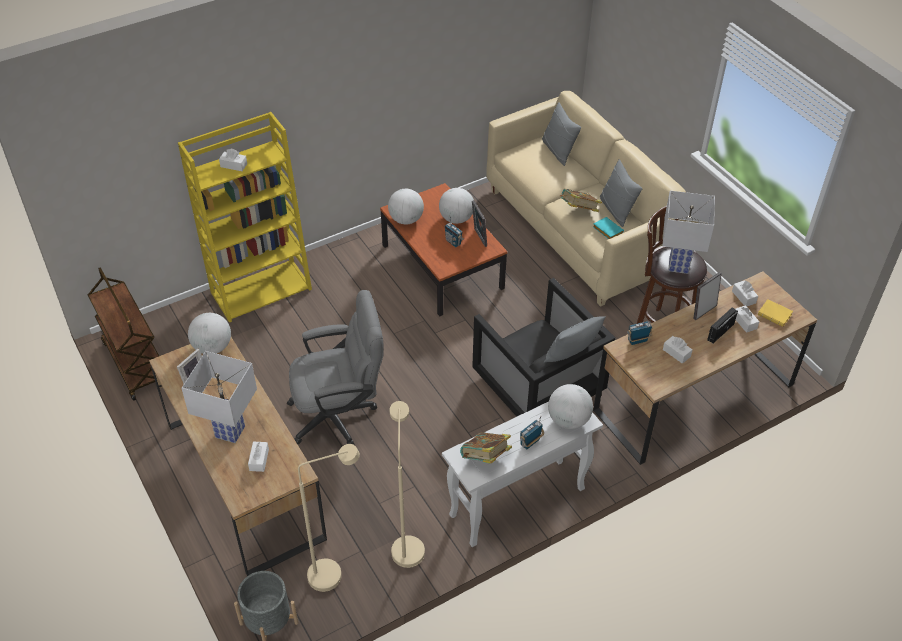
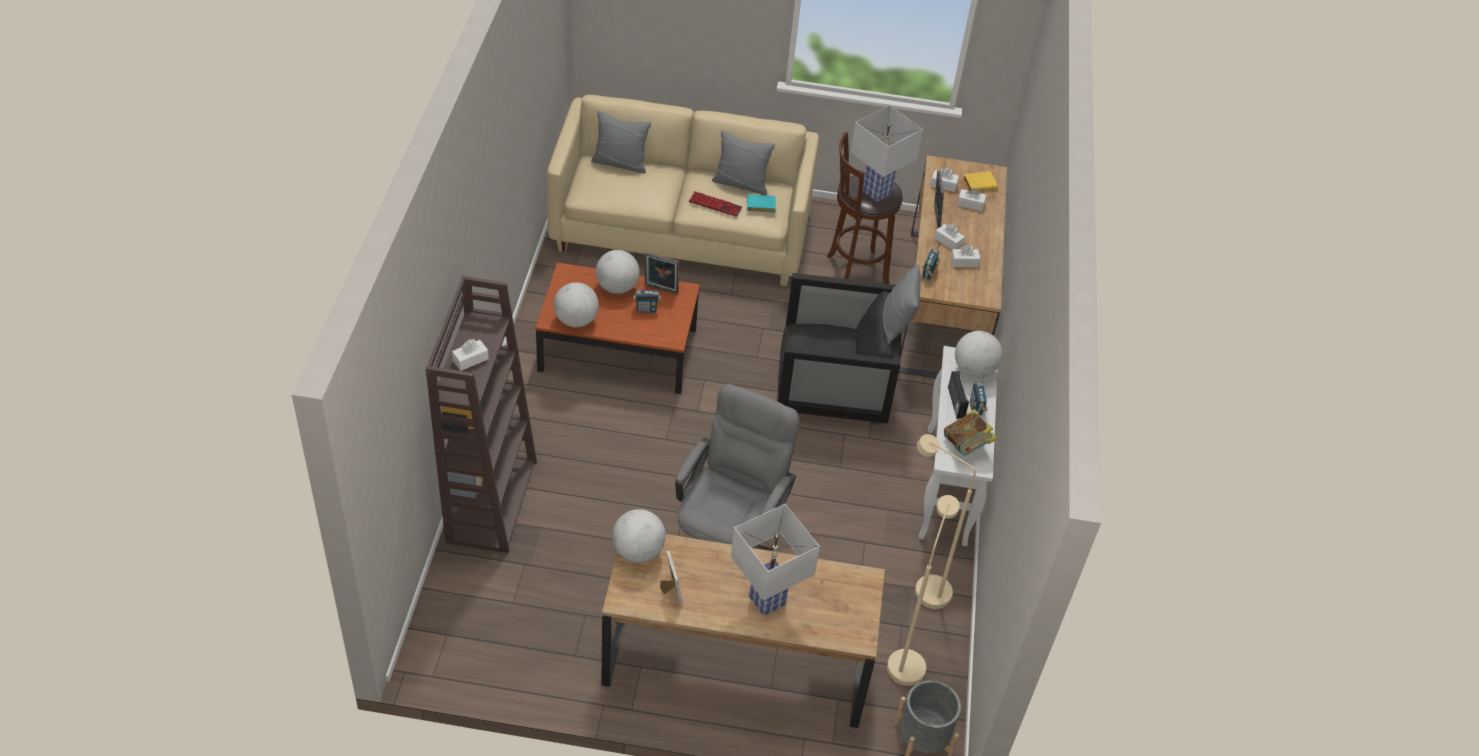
camera: 55 degrees left, 0 degrees up
brown cart [88,267,159,401] -> none
yellow bookcase [178,112,312,322] -> brown bookcase [426,276,537,553]
white tissue box [248,442,269,472] -> white tissue box moved to [934,224,965,249]
book [560,189,602,212] -> keyboard [689,191,742,217]
radio [707,308,738,343] -> radio moved to [948,371,969,419]

